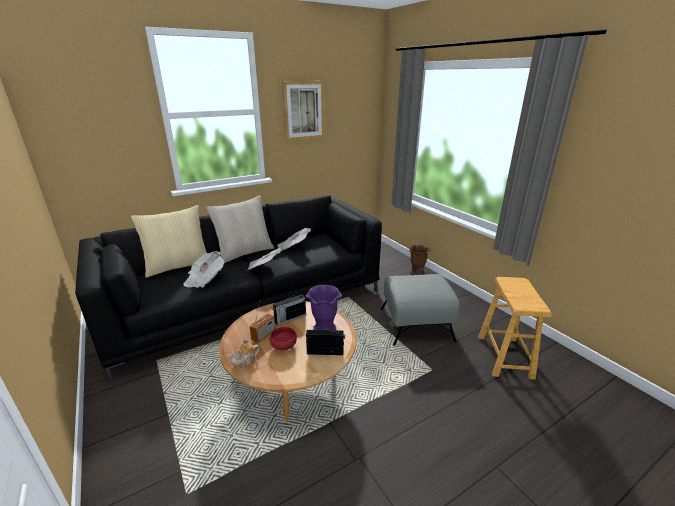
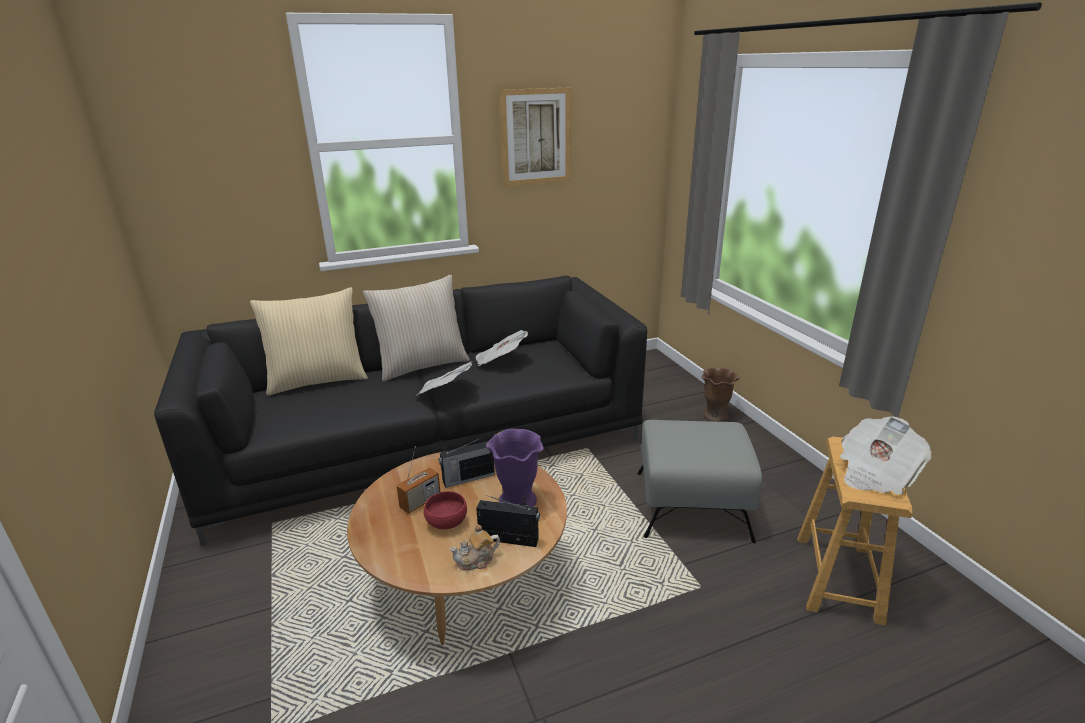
camera: 10 degrees right, 0 degrees up
newspaper [183,251,224,288] -> newspaper moved to [840,416,932,495]
teapot [228,339,260,368] -> teapot moved to [449,524,500,570]

